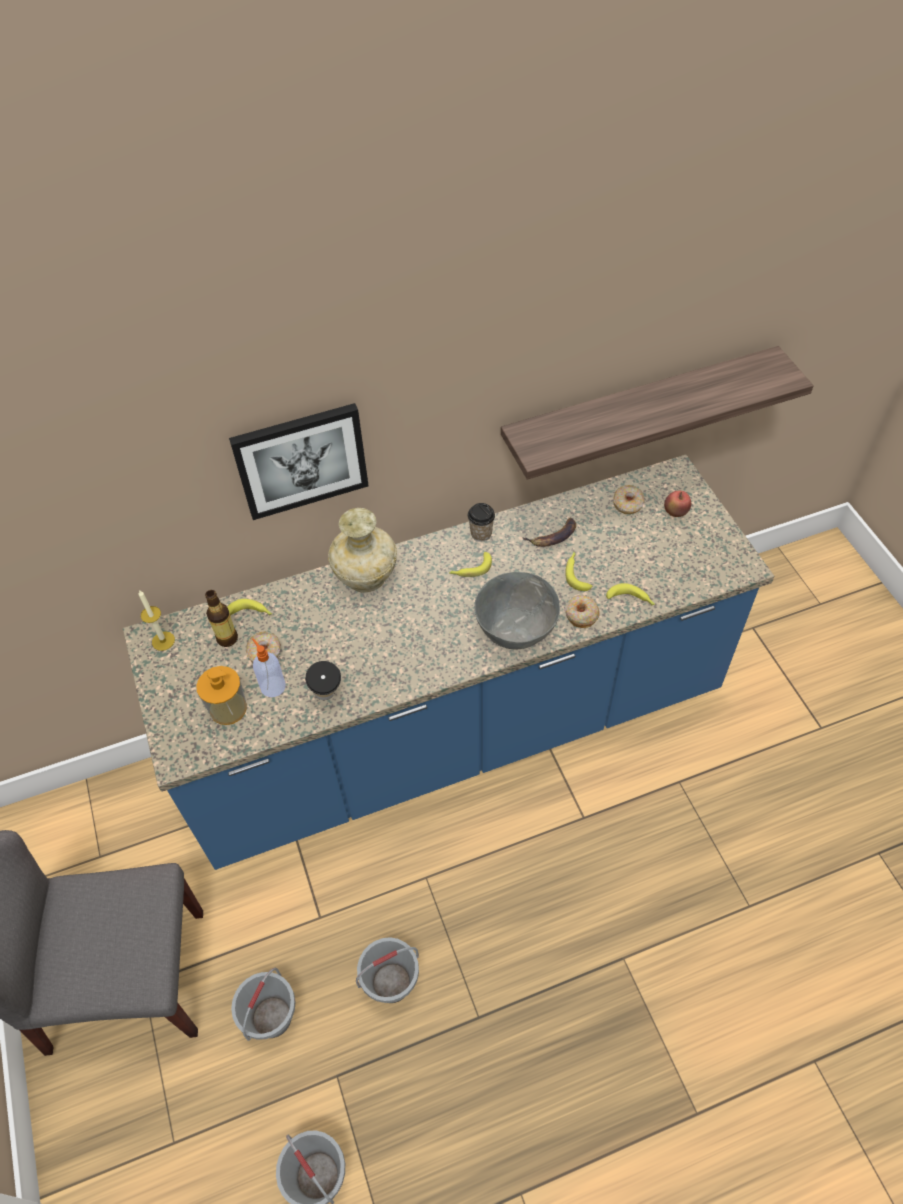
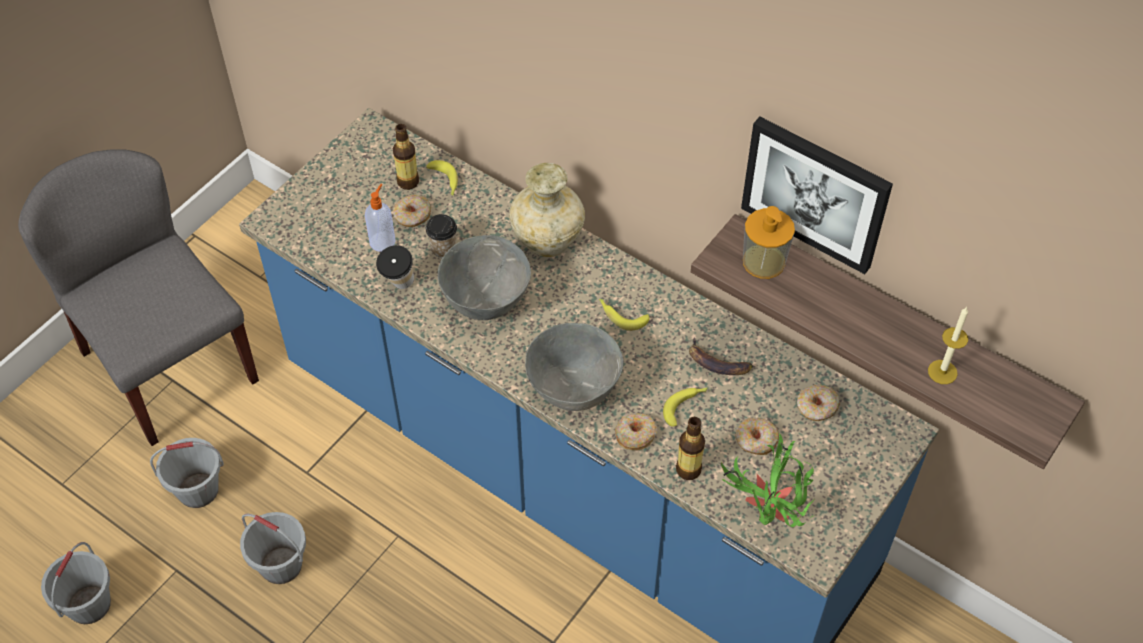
camera: 55 degrees right, 0 degrees up
candle [138,590,175,651] -> candle moved to [928,307,968,384]
soap dispenser [196,666,247,725] -> soap dispenser moved to [743,206,795,279]
picture [229,403,369,520] -> picture moved to [741,117,893,274]
cup [468,503,495,542] -> cup moved to [425,214,457,258]
banana [606,583,655,606] -> bottle [676,417,705,480]
apple [664,491,691,517] -> none
none -> grey bowl [438,235,531,320]
none -> potted plant [721,434,817,527]
none -> donut [736,418,779,455]

